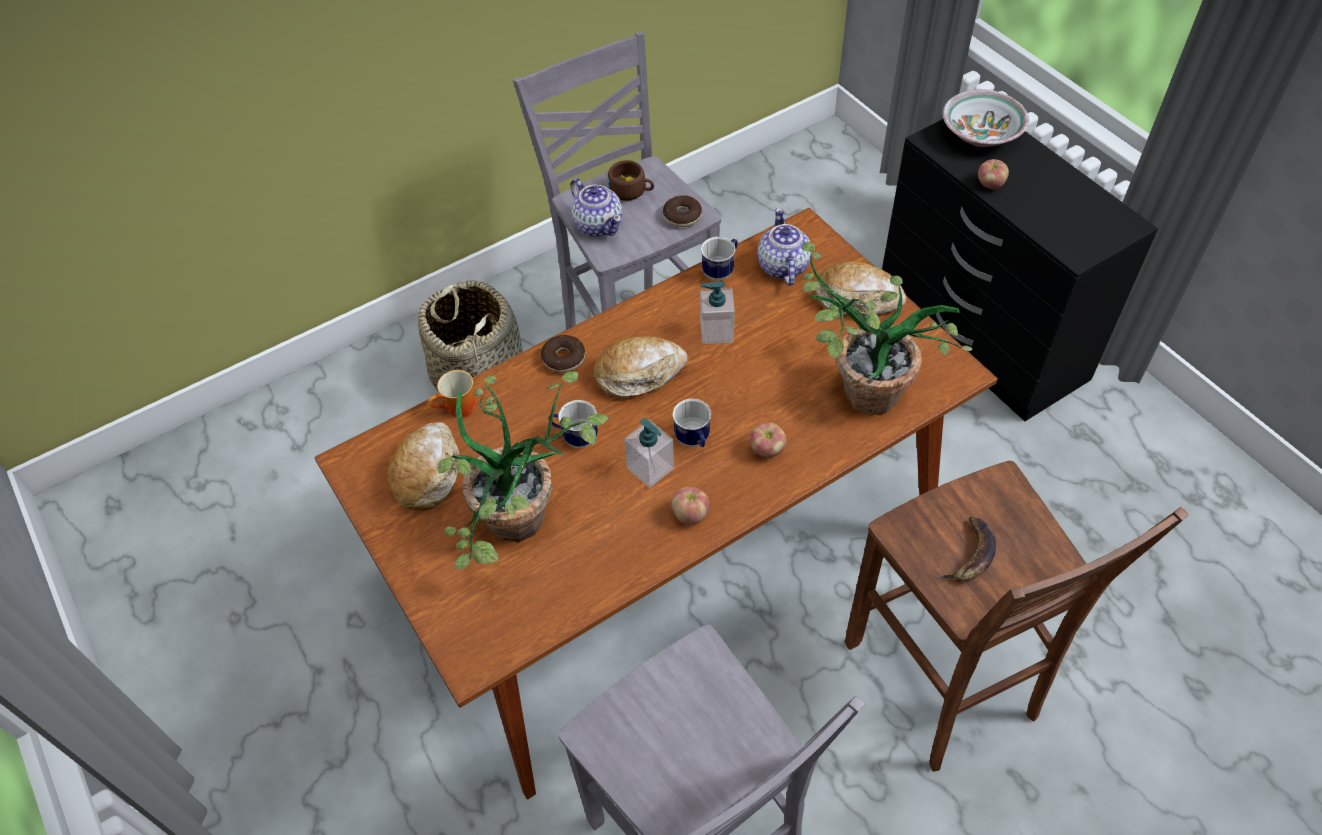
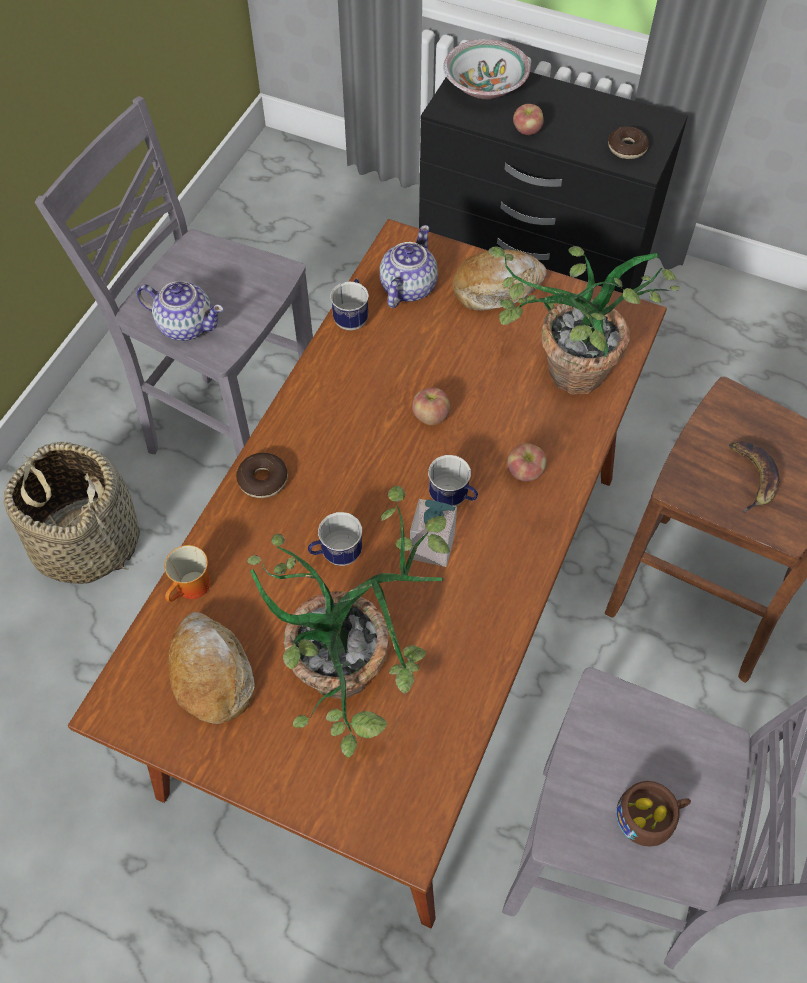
camera: 35 degrees left, 5 degrees up
bread [594,336,688,398] -> none
brown cup [608,160,654,201] -> brown cup moved to [616,781,691,847]
donut [663,195,702,227] -> donut moved to [608,127,649,159]
apple [671,487,709,525] -> apple moved to [412,388,450,425]
soap dispenser [700,282,735,344] -> none
teapot [757,208,812,286] -> teapot turned 60 degrees clockwise [379,225,438,308]

